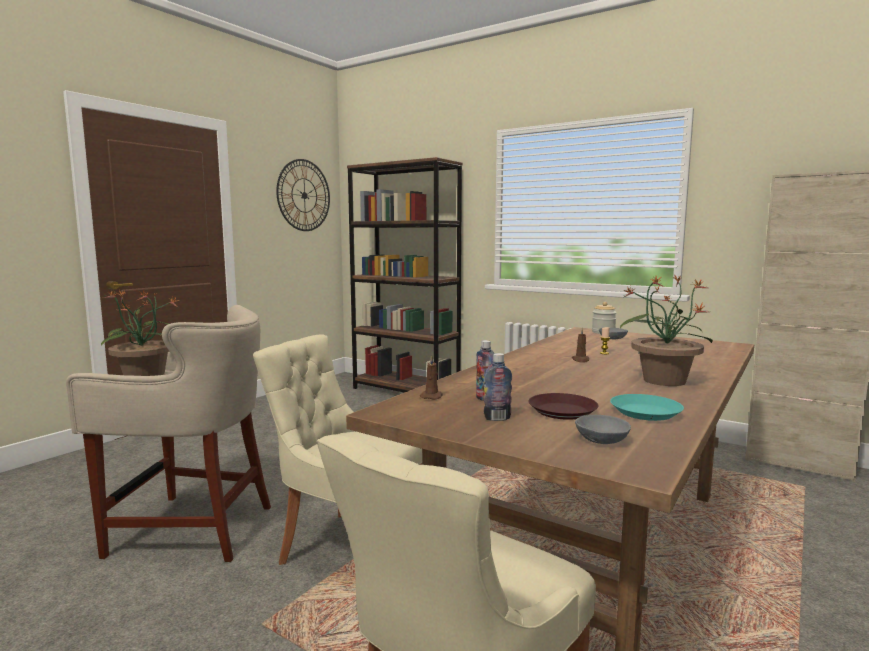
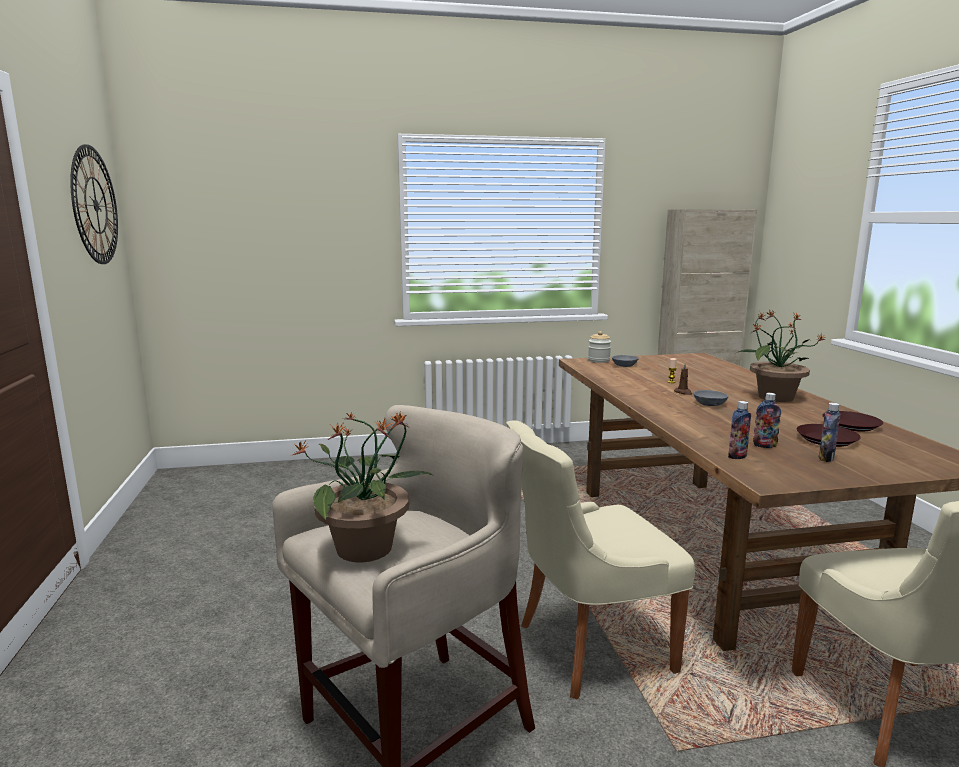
camera: 45 degrees left, 5 degrees up
brown bookcase [347,157,463,393] -> none
brown candle [420,355,443,400] -> bottle [728,401,751,459]
grey bowl [575,415,631,444] -> grey bowl moved to [694,390,728,406]
turquoise plate [610,394,684,421] -> brown plate [822,411,883,432]

